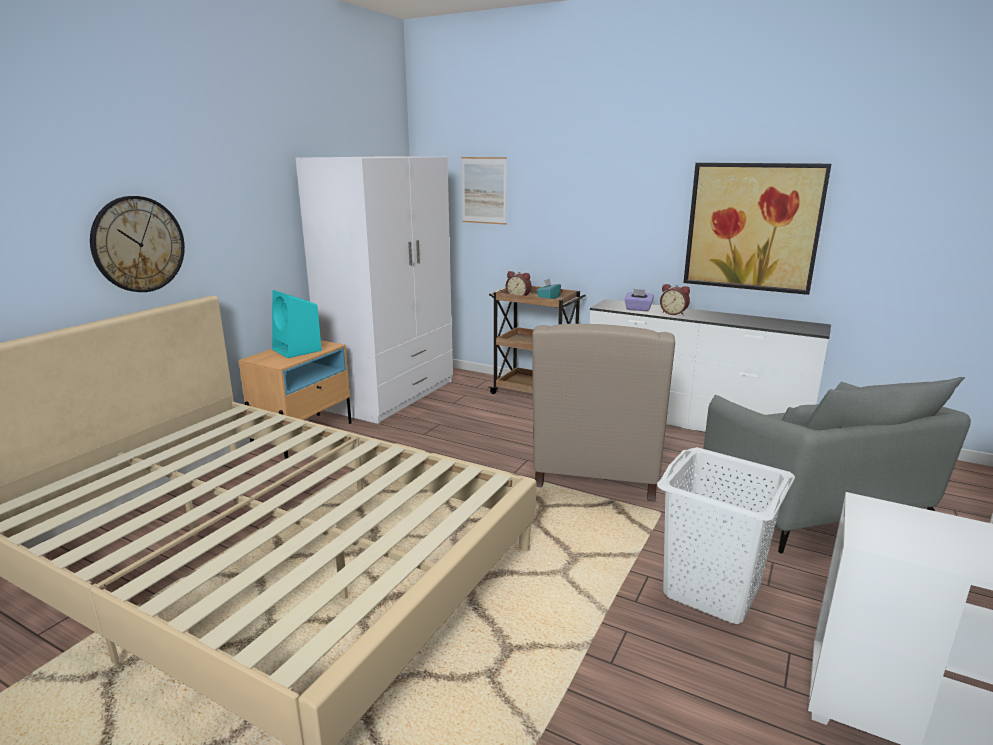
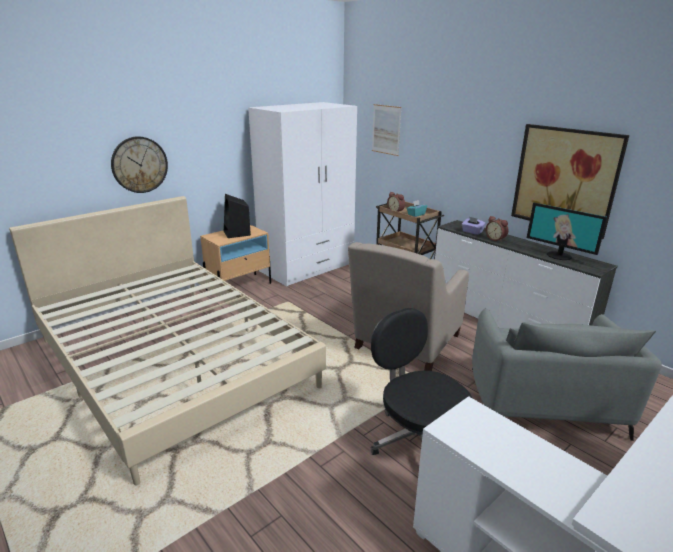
camera: 20 degrees right, 5 degrees up
turquoise speaker [272,290,322,358] -> black speaker [224,194,251,238]
white laundry basket [657,447,795,624] -> black office chair [371,308,472,455]
none -> monitor [527,203,607,260]

